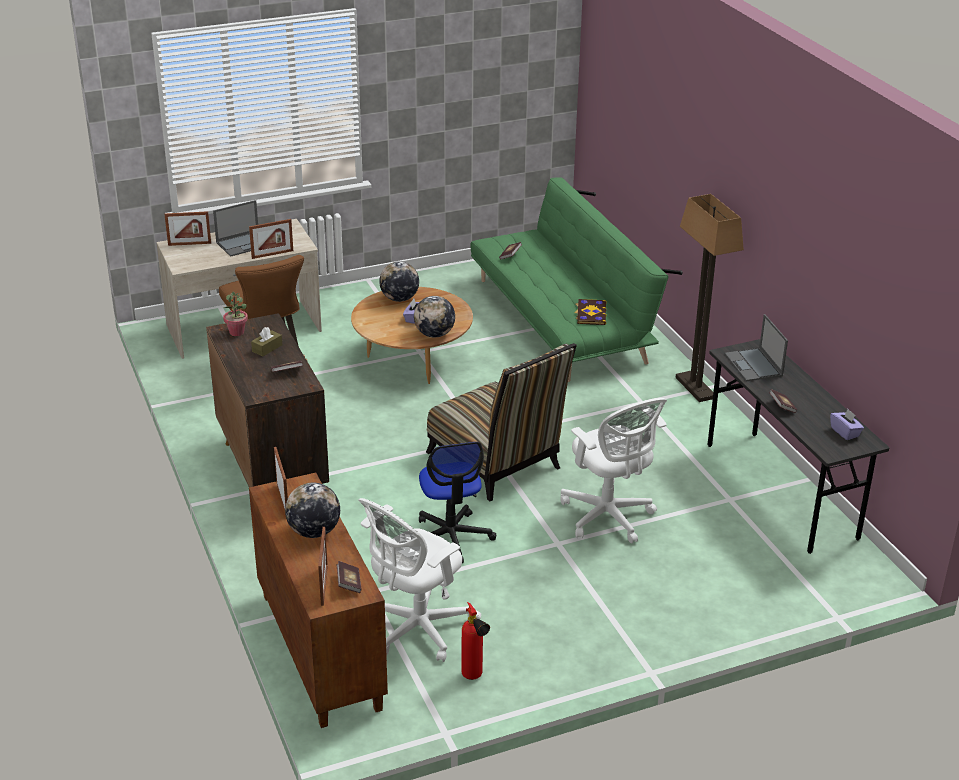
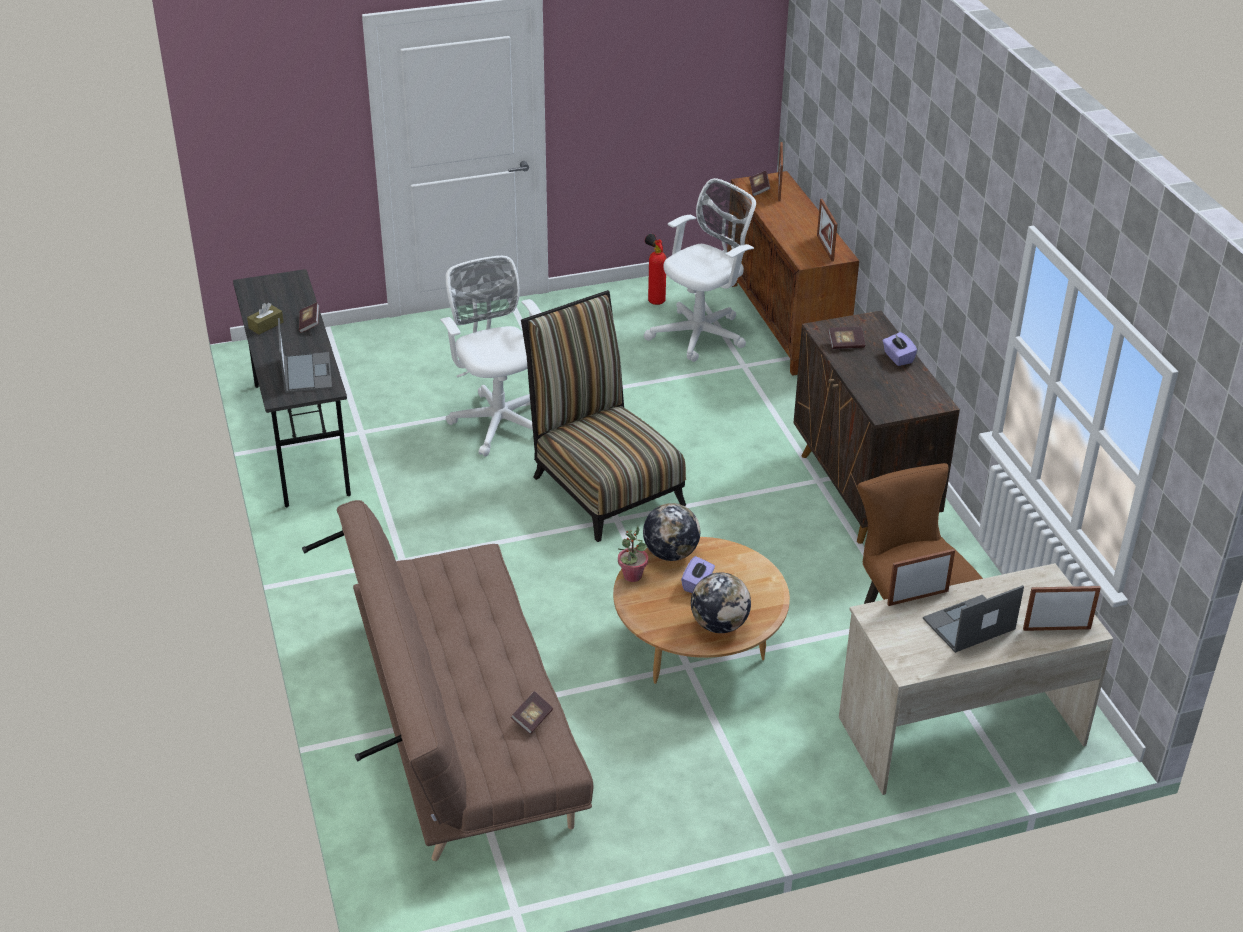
camera: 175 degrees left, 5 degrees up
potted plant [223,292,248,336] -> potted plant moved to [618,526,648,582]
brown tissue box [251,327,282,357] -> brown tissue box moved to [247,303,284,335]
globe [285,483,340,538] -> none
office chair [419,442,496,563] -> none
green sofa [470,177,683,382] -> brown sofa [302,500,594,861]
book [574,299,607,325] -> none
floor lamp [676,194,744,402] -> none
purple tissue box [830,409,864,440] -> purple tissue box moved to [883,332,917,366]

